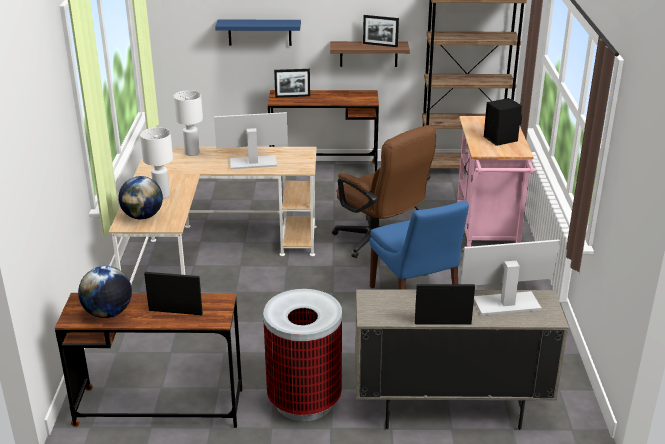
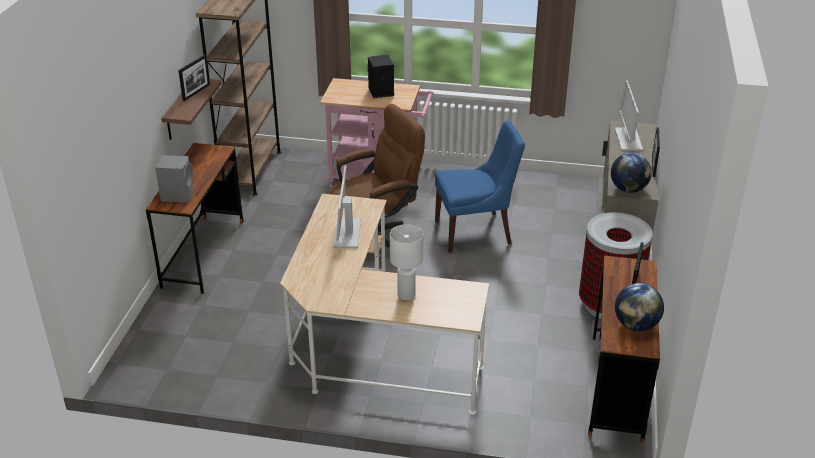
camera: 80 degrees left, 5 degrees up
globe [118,176,163,219] -> globe moved to [611,153,652,193]
white table lamp [173,90,203,156] -> none
blue shelf [215,20,301,46] -> none
picture frame [274,69,310,98] -> grey speaker [155,155,193,203]

